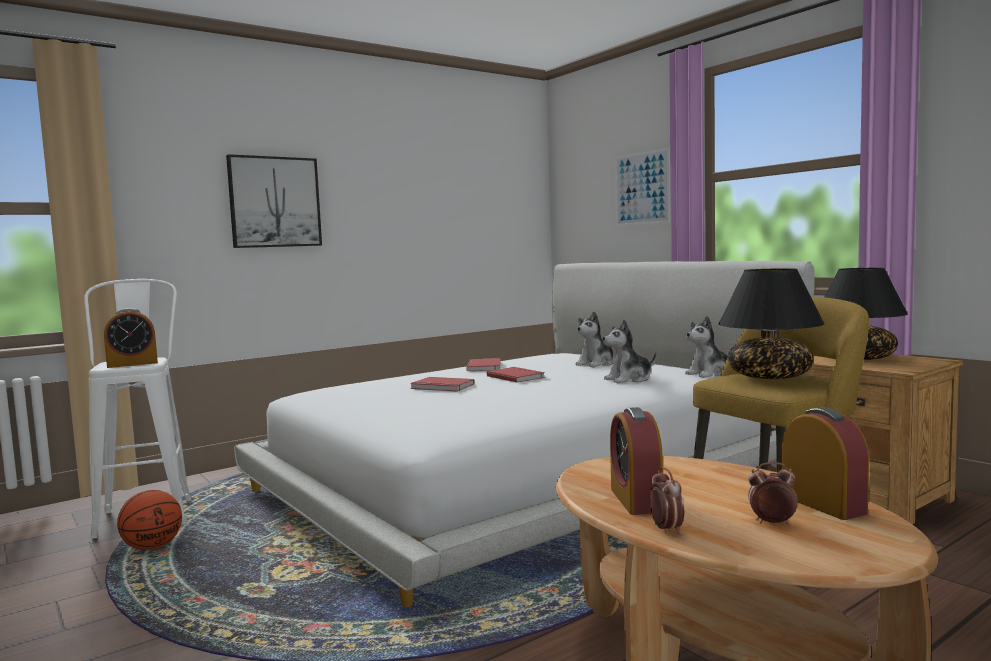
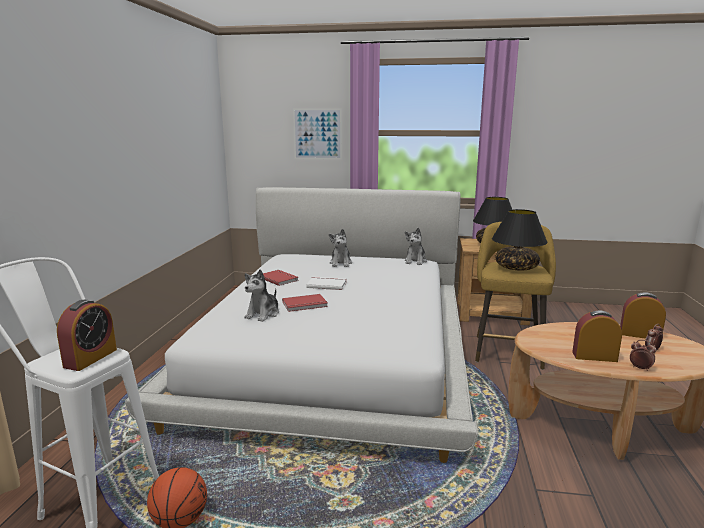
camera: 45 degrees left, 10 degrees up
picture [226,154,322,248] -> none
red book [487,367,545,382] -> white book [306,277,346,290]
plush toy [603,319,656,383] -> plush toy moved to [244,269,279,322]
alarm clock [610,407,663,515] -> alarm clock turned 150 degrees clockwise [572,310,622,362]

